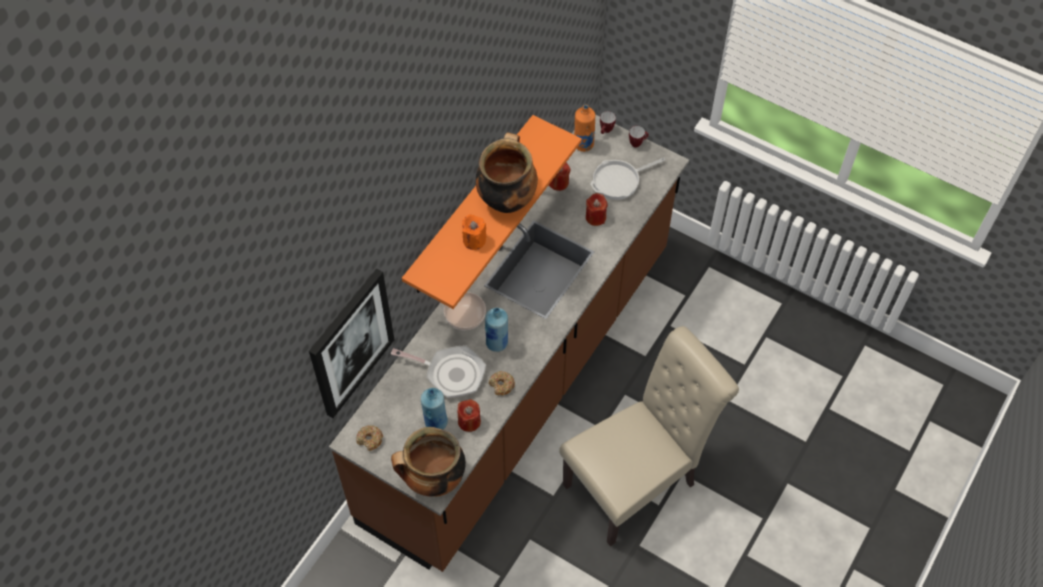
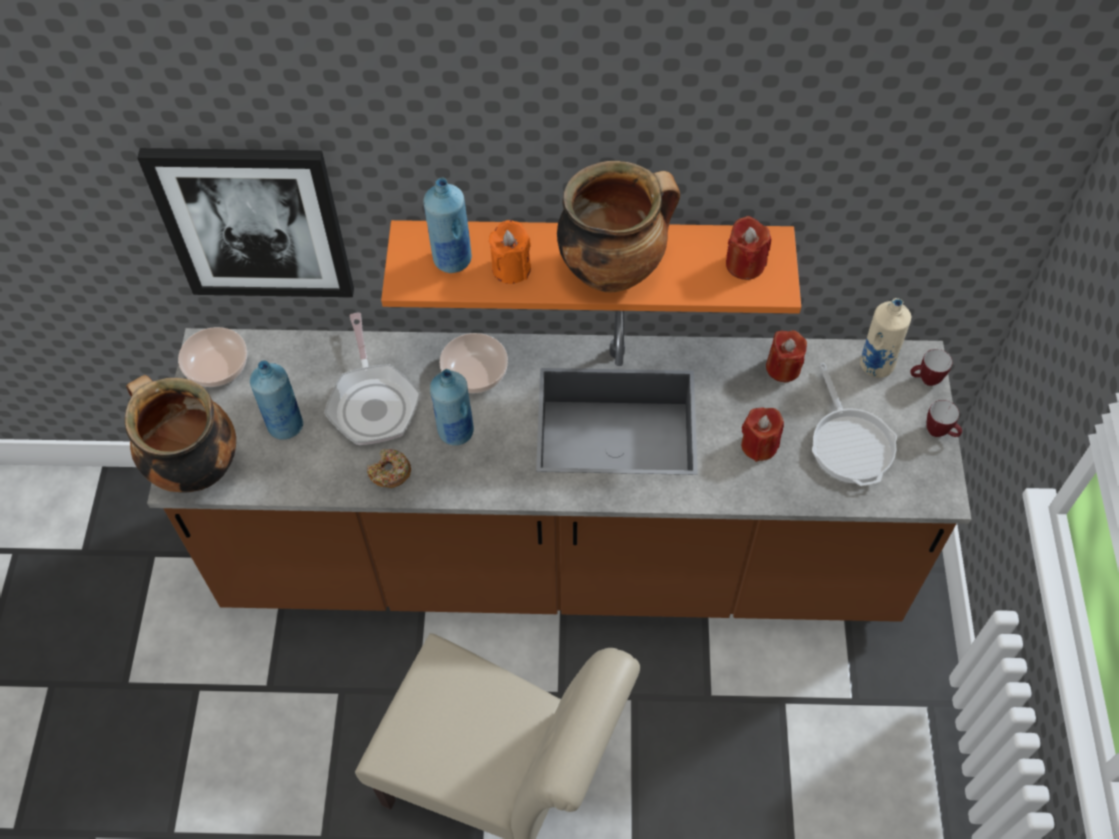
camera: 60 degrees right, 0 degrees up
donut [356,425,383,451] -> bowl [178,327,247,387]
red candle [457,399,481,432] -> red candle moved to [726,216,771,280]
orange bottle [574,104,595,152] -> beige bottle [860,298,912,378]
frying pan [591,158,665,200] -> frying pan turned 135 degrees counterclockwise [812,363,897,486]
none -> blue bottle [423,178,472,273]

